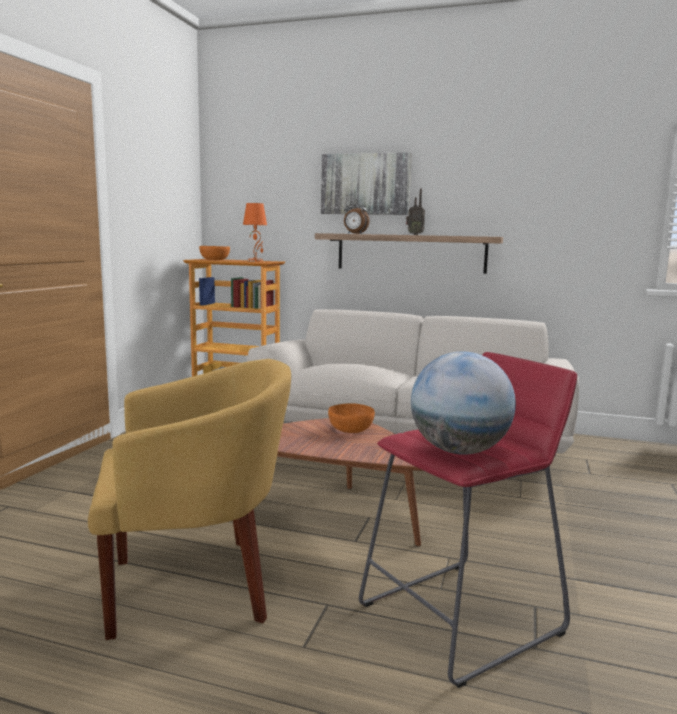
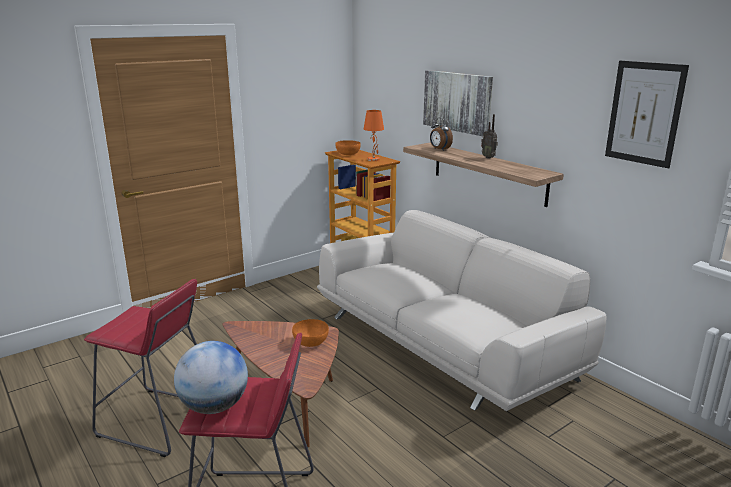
camera: 35 degrees right, 10 degrees up
yellow armchair [88,359,291,640] -> red stool [84,279,197,457]
none -> picture [605,61,689,168]

